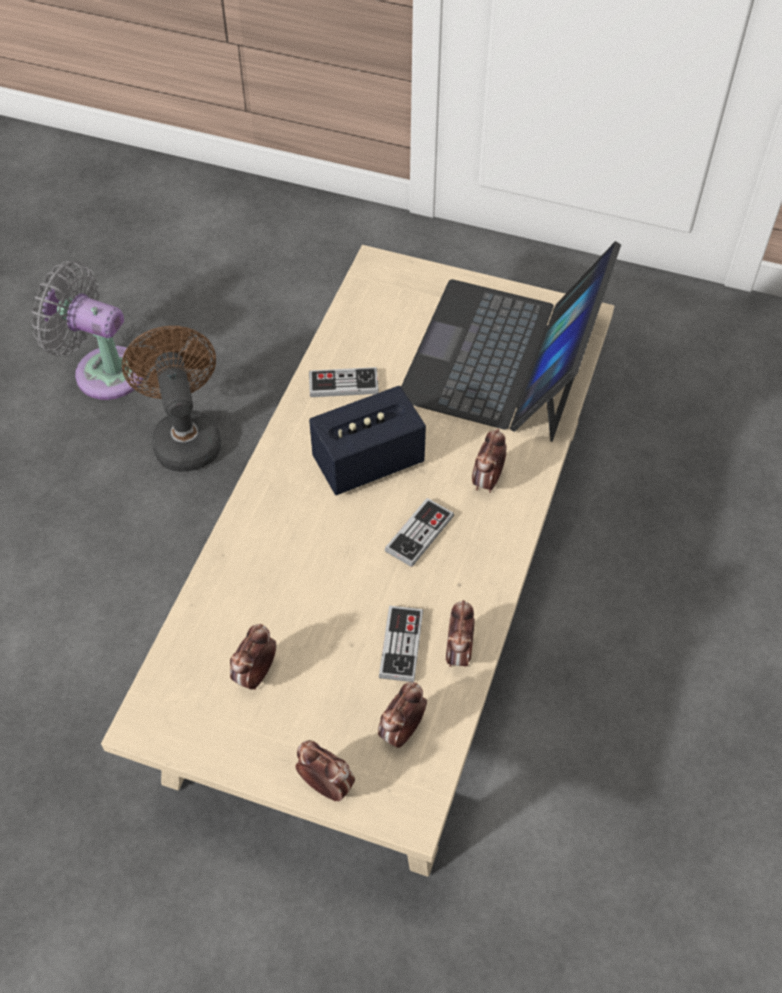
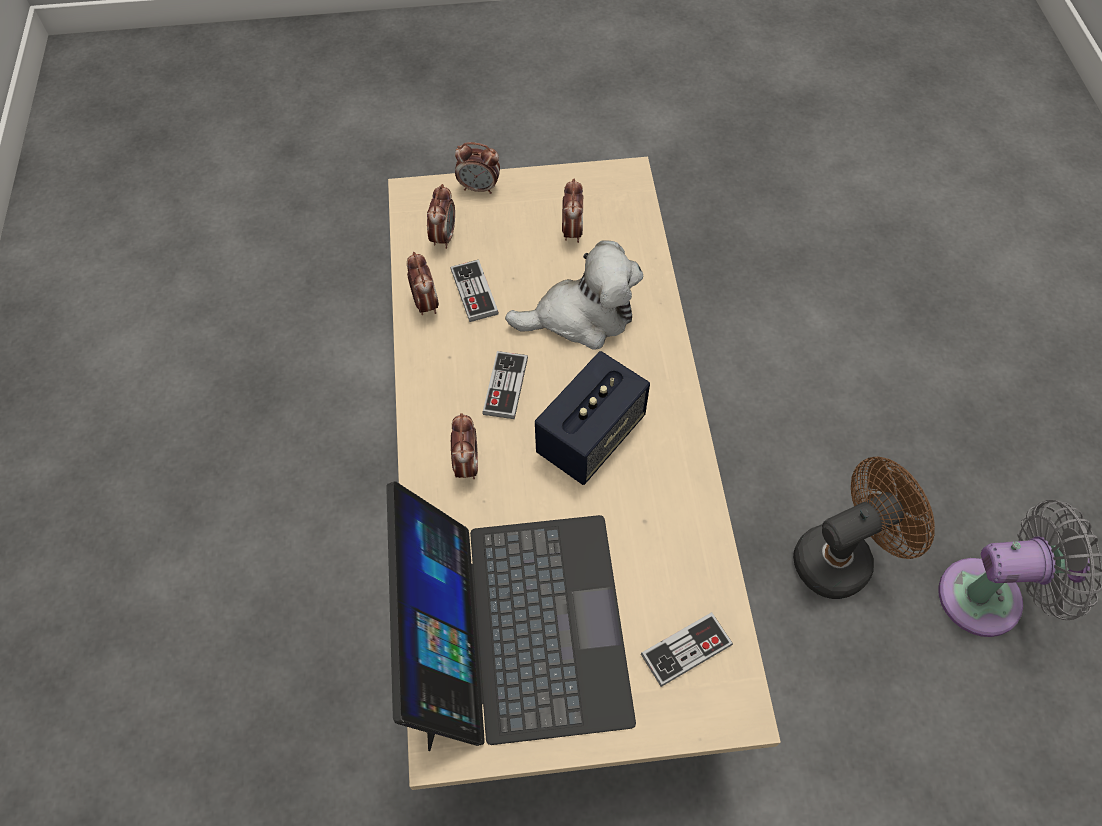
camera: 155 degrees right, 5 degrees up
brown fan [122,326,221,472] -> brown fan turned 75 degrees counterclockwise [793,457,935,599]
game controller [309,367,379,397] -> game controller moved to [641,612,733,687]
none -> plush toy [505,241,643,349]

